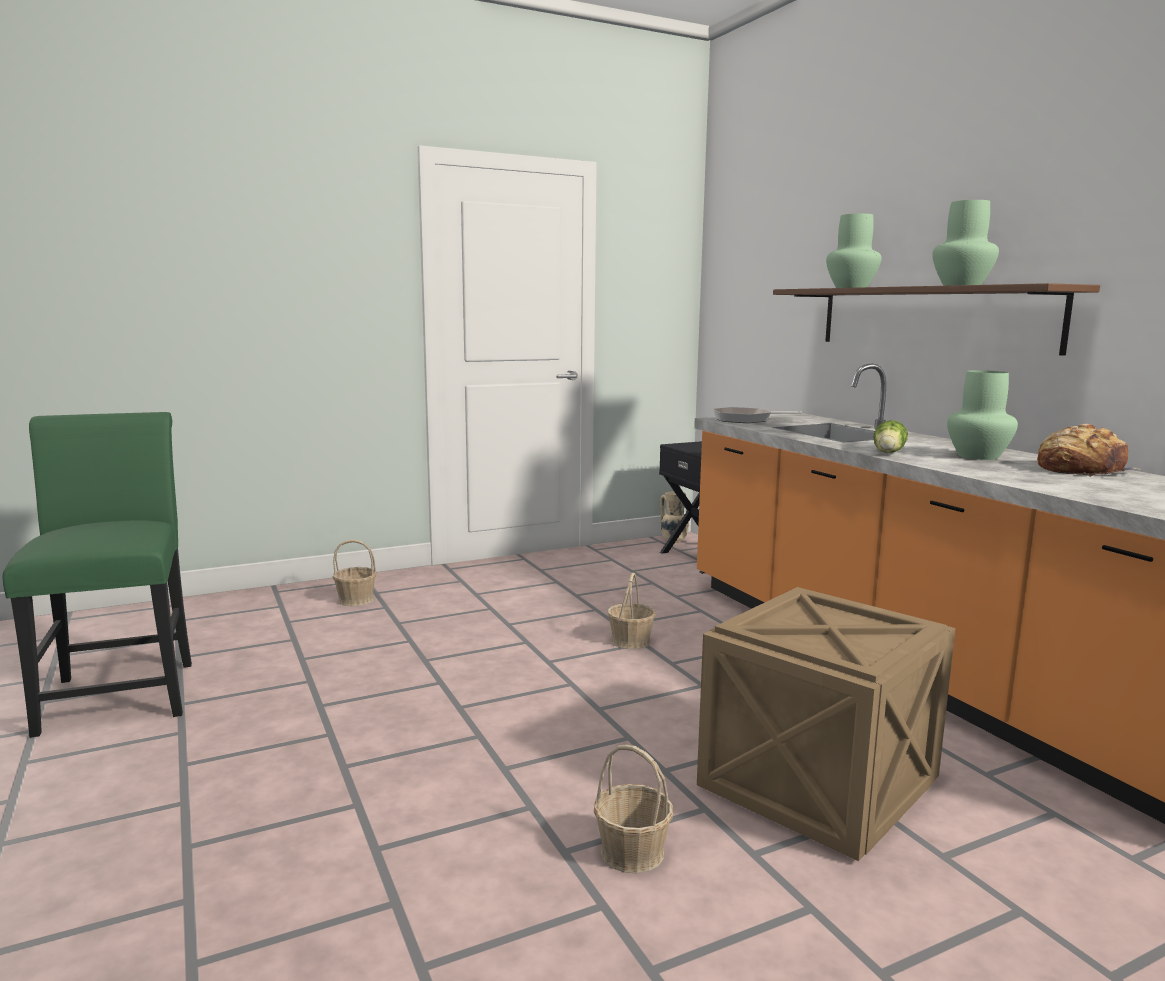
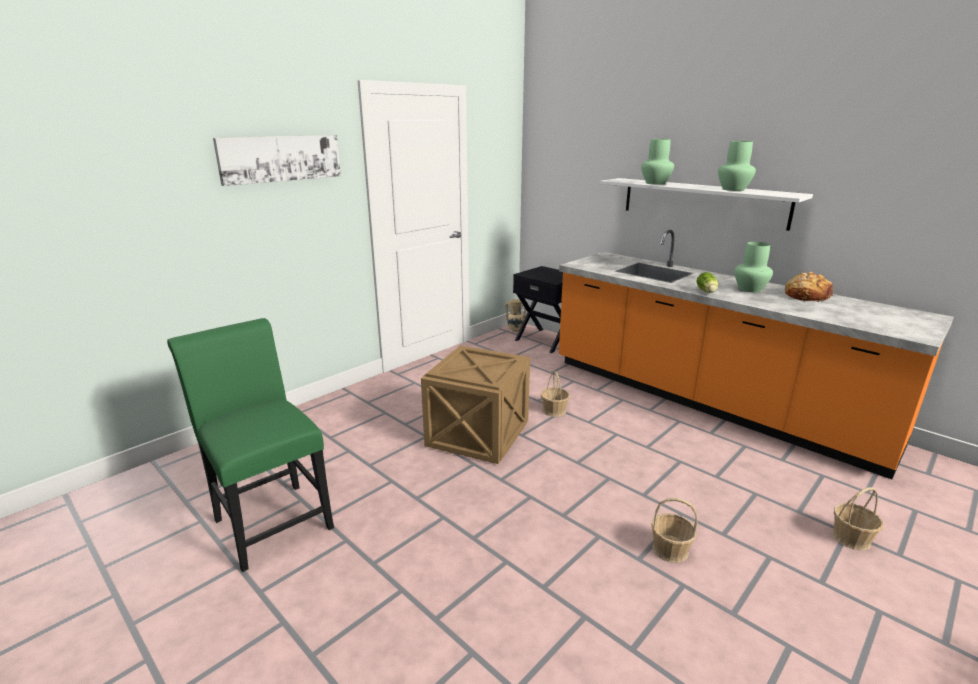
camera: 20 degrees left, 10 degrees up
basket [333,539,377,606] -> basket moved to [832,487,883,551]
crate [697,587,955,861] -> crate moved to [421,346,530,464]
frying pan [713,407,802,423] -> none
brown shelf [773,283,1100,356] -> white shelf [600,178,813,231]
none -> picture [213,135,341,186]

